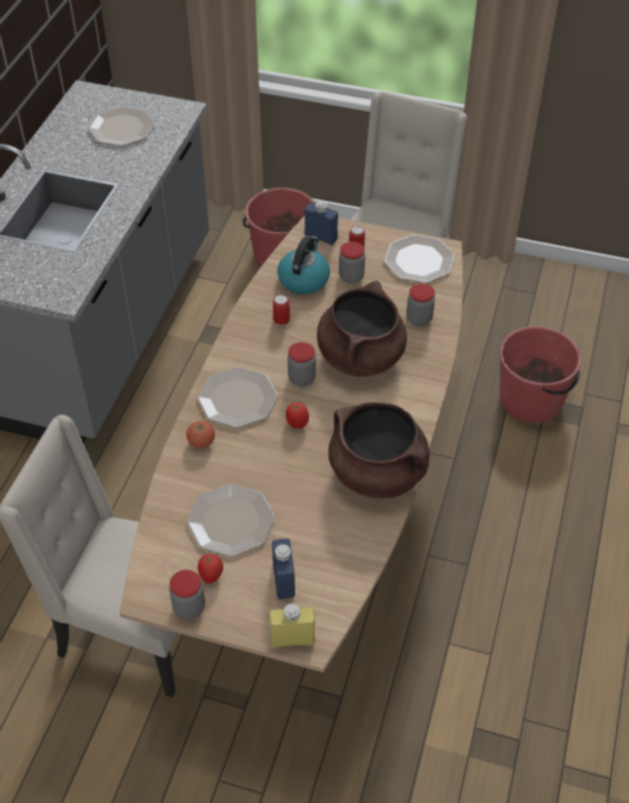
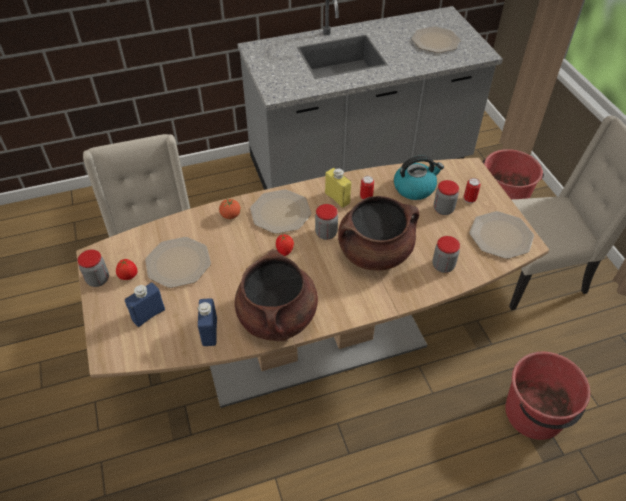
camera: 55 degrees right, 0 degrees up
yellow bottle [269,603,315,648] -> yellow bottle moved to [325,168,351,208]
blue bottle [304,201,338,245] -> blue bottle moved to [197,298,217,346]

